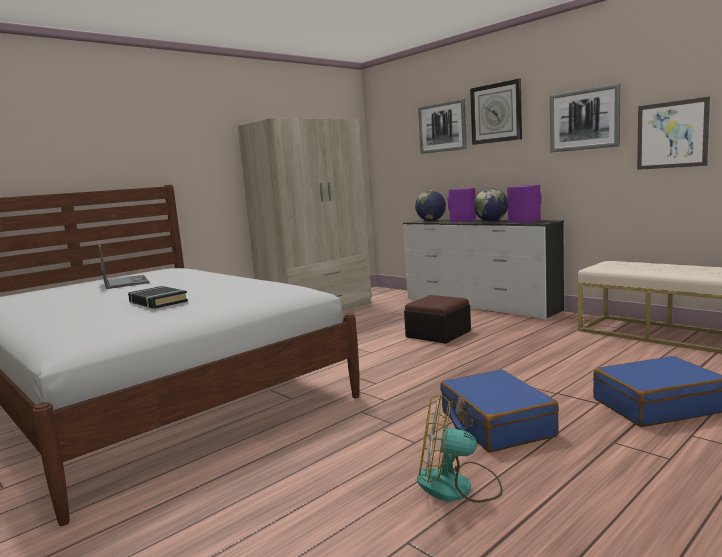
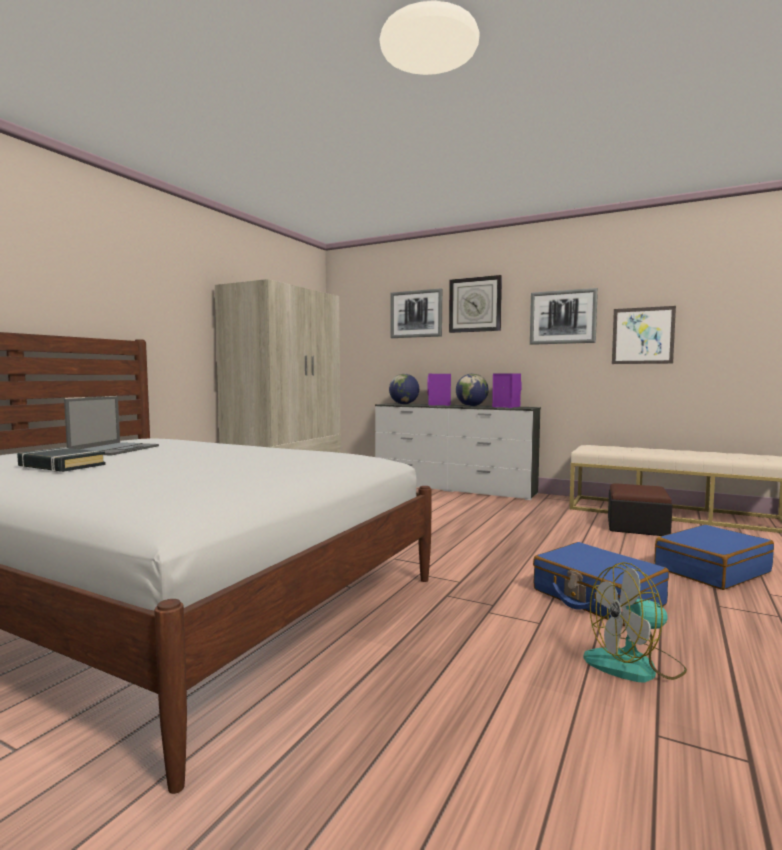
camera: 20 degrees left, 5 degrees down
laptop [98,243,149,289] -> laptop turned 60 degrees clockwise [64,396,159,456]
black book [128,286,188,309] -> black book moved to [17,448,106,472]
ottoman [404,295,471,344] -> ottoman moved to [608,483,673,536]

